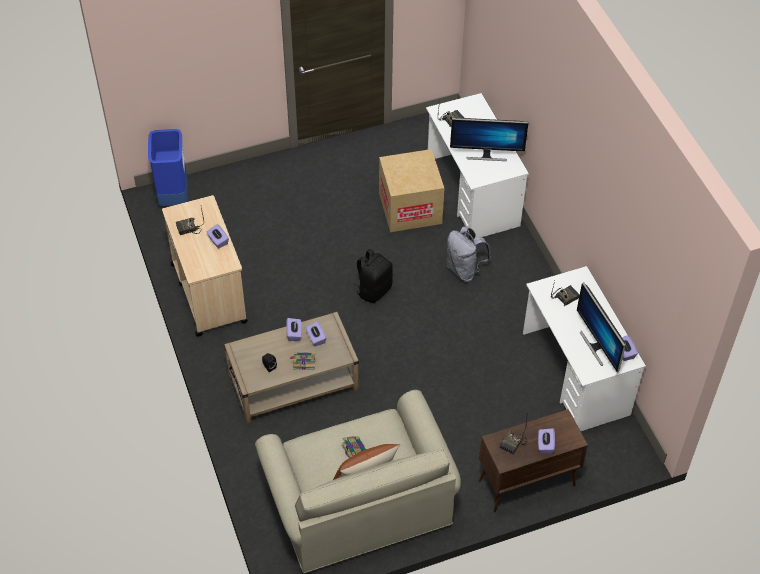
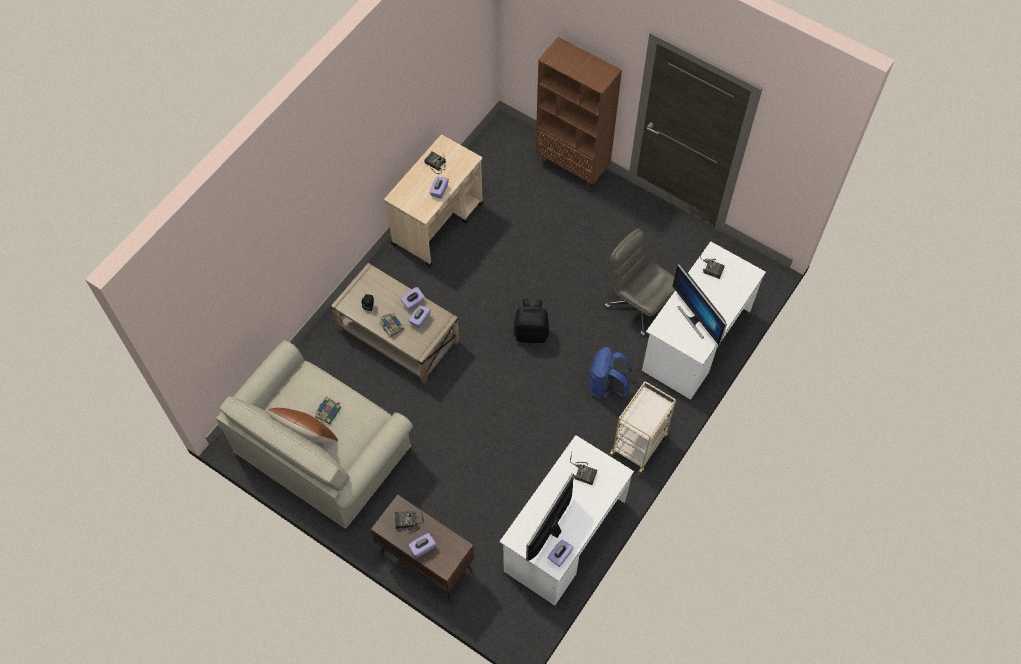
camera: 55 degrees right, 10 degrees up
blue trash can [148,129,188,206] -> none
cardboard box [379,149,445,232] -> grey office chair [604,229,675,336]
grey backpack [446,226,491,282] -> blue backpack [589,347,632,398]
none -> brown bookcase [536,37,622,190]
none -> beige cart [609,381,676,476]

